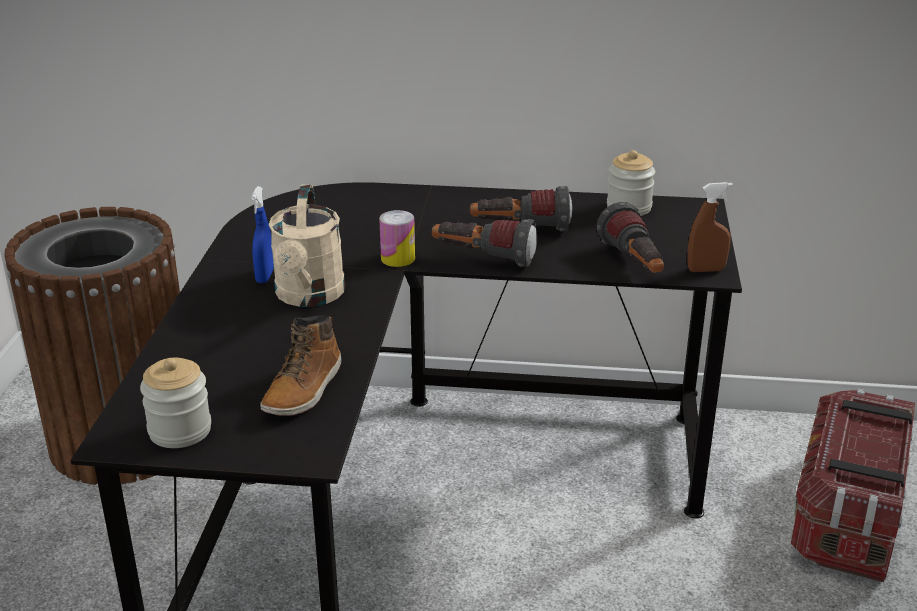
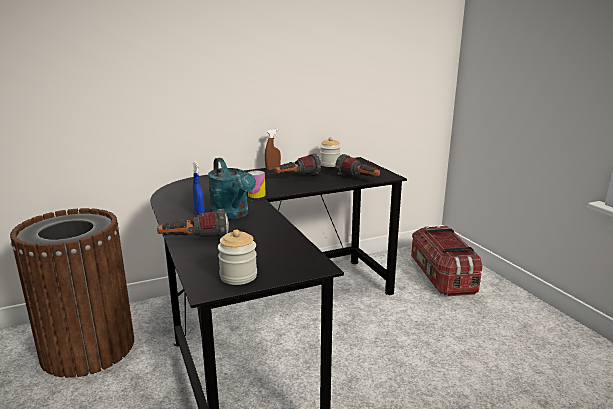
camera: 30 degrees left, 10 degrees down
boot [261,315,342,416] -> none
beige watering can [269,185,345,307] -> turquoise watering can [208,158,256,220]
flashlight [432,219,537,267] -> flashlight moved to [157,209,229,239]
brown spray bottle [687,182,733,272] -> brown spray bottle moved to [265,129,281,170]

